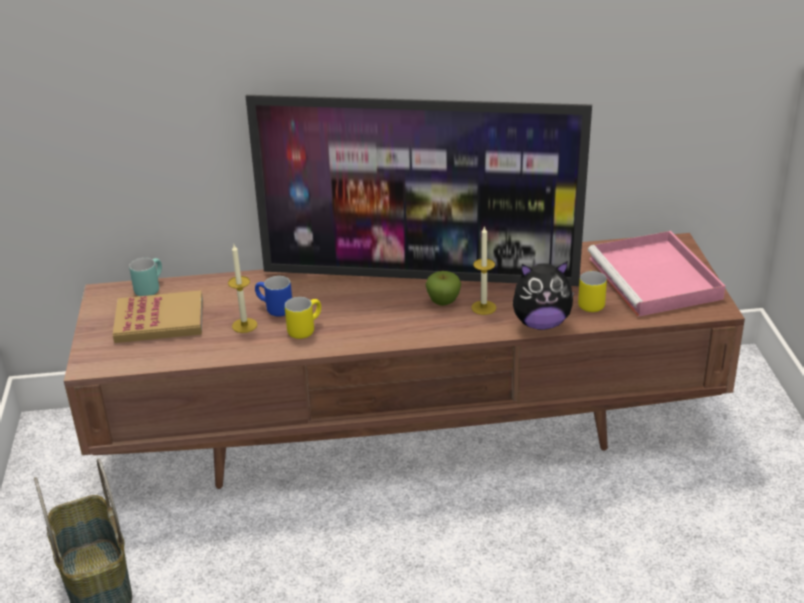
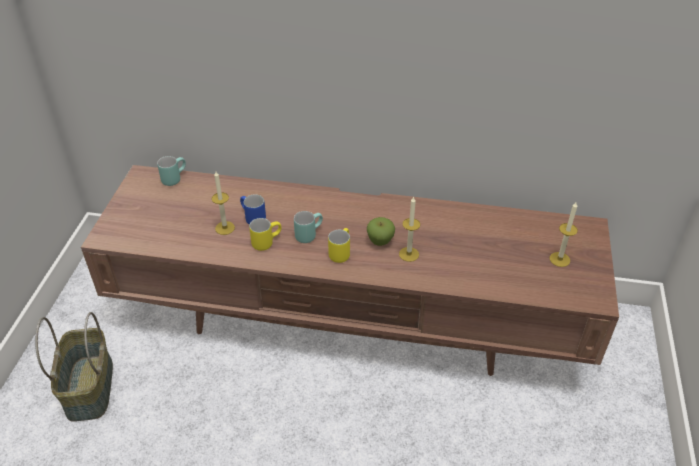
camera: 15 degrees right, 10 degrees up
book [113,290,203,343] -> none
television [246,95,592,286] -> none
plush toy [513,261,574,330] -> none
yellow mug [578,271,607,312] -> yellow mug moved to [328,228,350,263]
pink tray [588,231,725,317] -> candle [550,203,578,267]
none -> turquoise mug [294,211,323,243]

